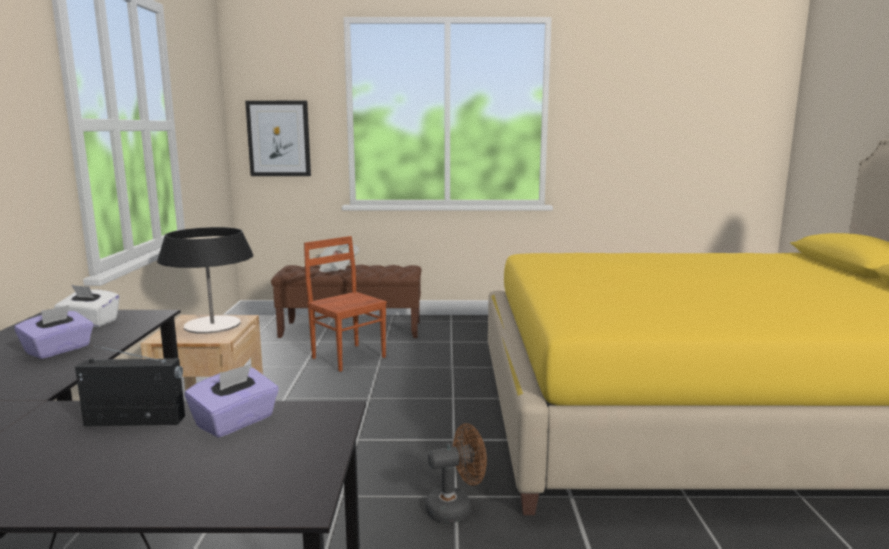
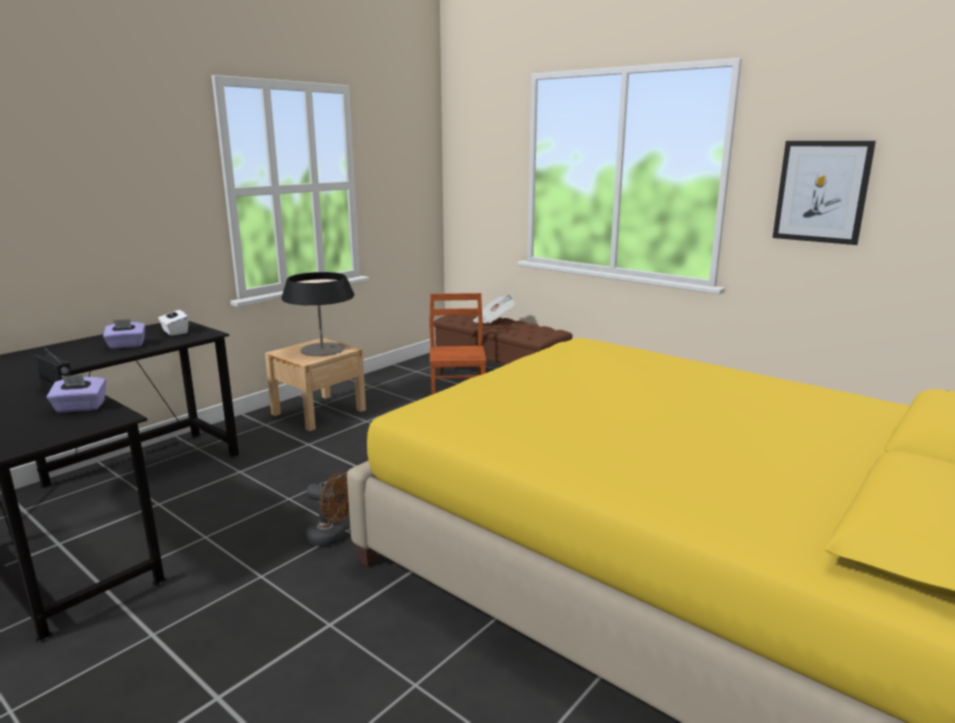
camera: 40 degrees right, 5 degrees up
picture [245,101,311,176] -> picture moved to [773,141,876,245]

